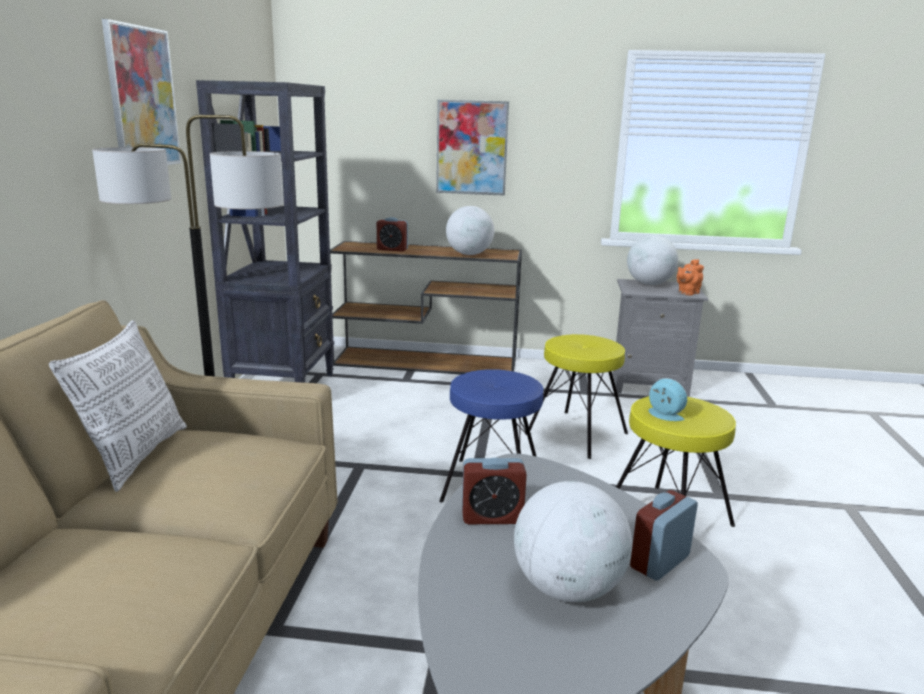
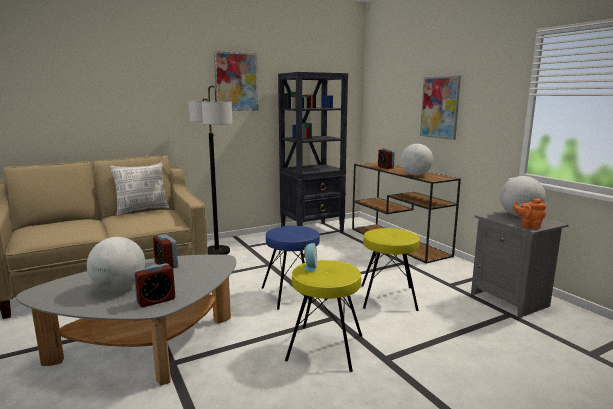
camera: 55 degrees right, 5 degrees down
alarm clock [630,490,698,581] -> alarm clock turned 135 degrees clockwise [134,263,175,307]

